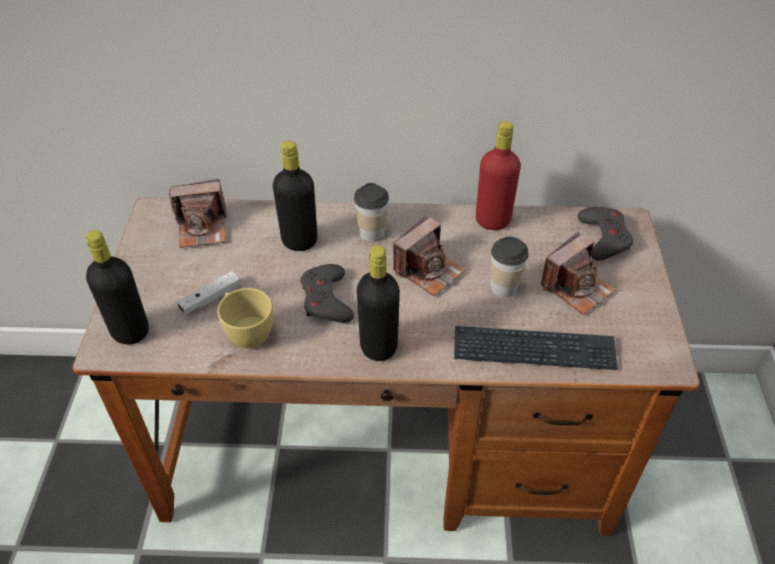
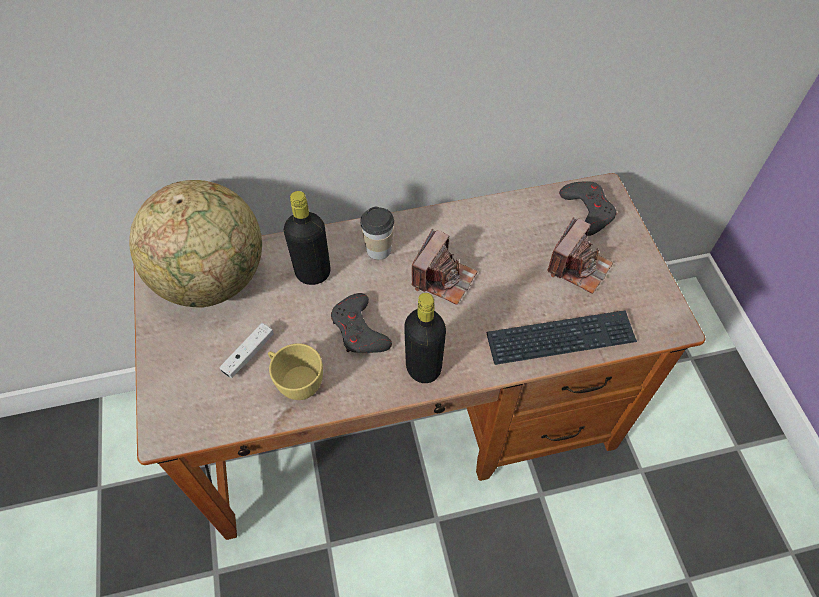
camera: 15 degrees left, 10 degrees up
black bottle [85,230,149,344] -> none
camera [169,179,227,248] -> globe [129,180,262,308]
red bottle [476,121,521,230] -> none
cup [491,237,529,297] -> none

